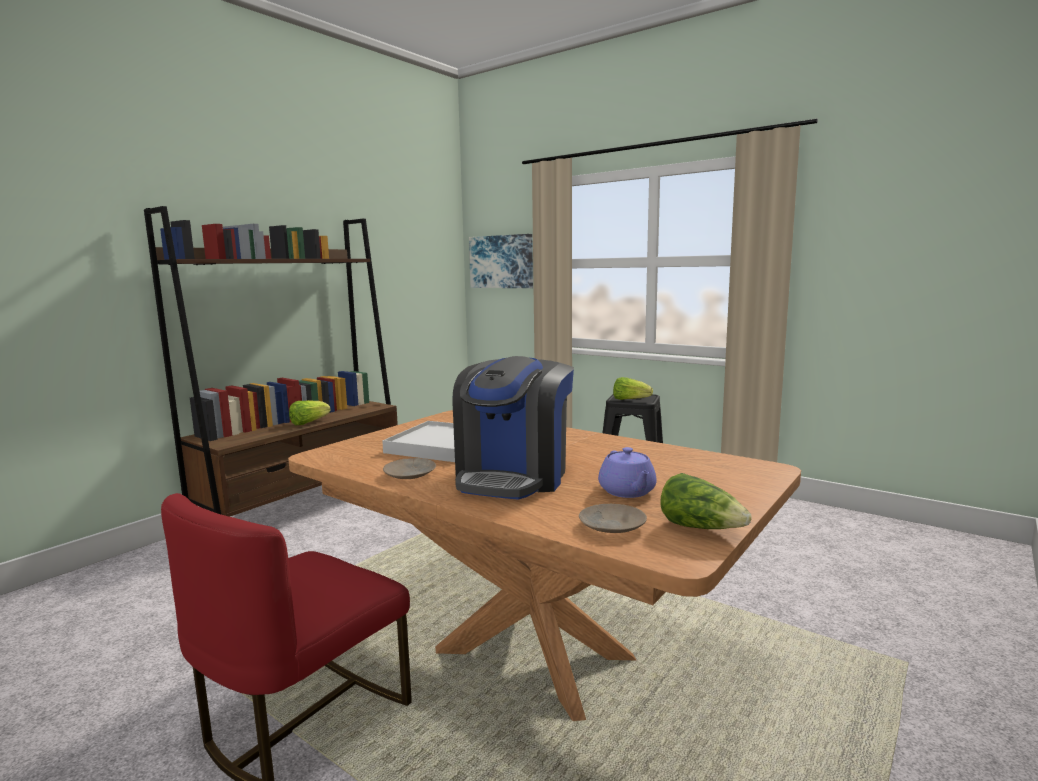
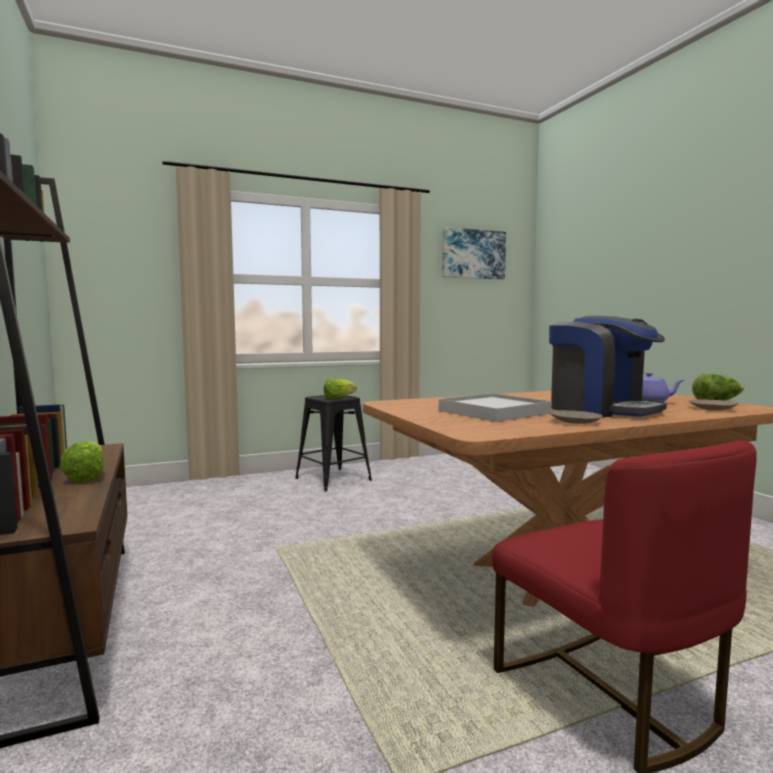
camera: 60 degrees left, 5 degrees down
picture [469,234,533,288] -> picture moved to [442,227,506,279]

